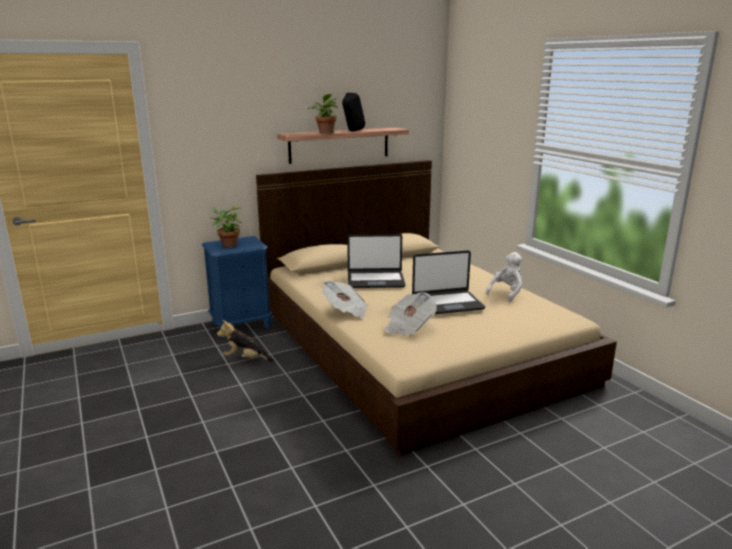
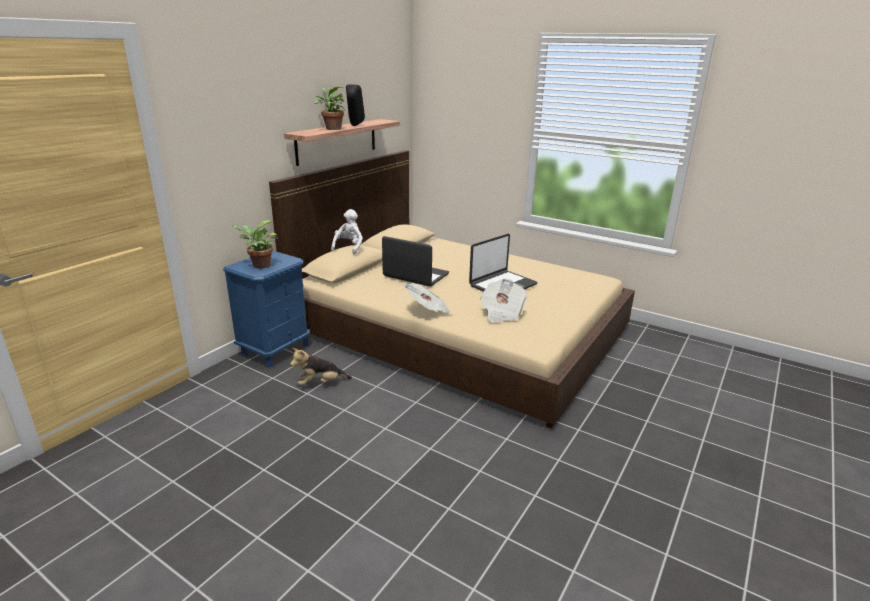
camera: 30 degrees left, 5 degrees up
laptop [347,234,406,288] -> laptop turned 120 degrees counterclockwise [382,236,449,286]
white plush toy [486,252,522,302] -> white plush toy moved to [331,209,363,255]

